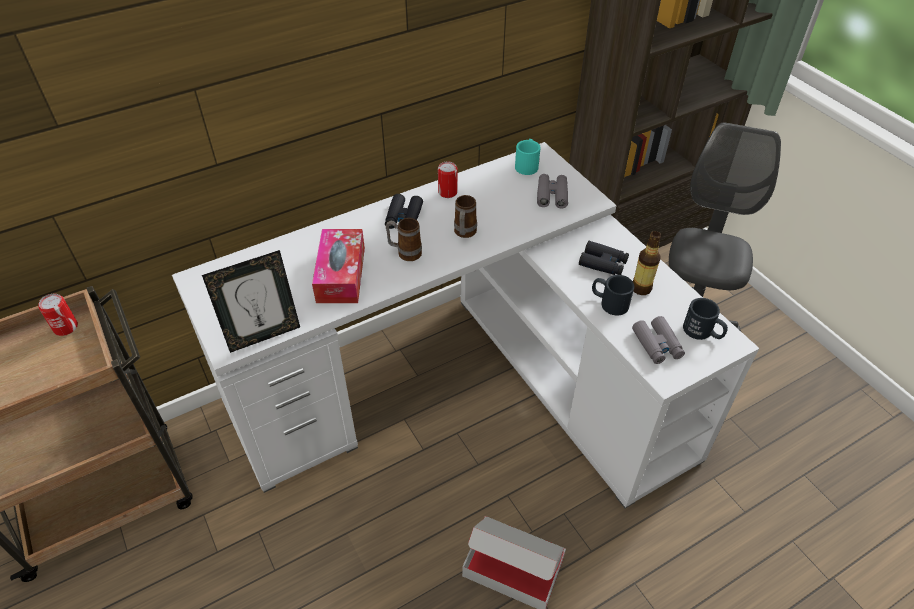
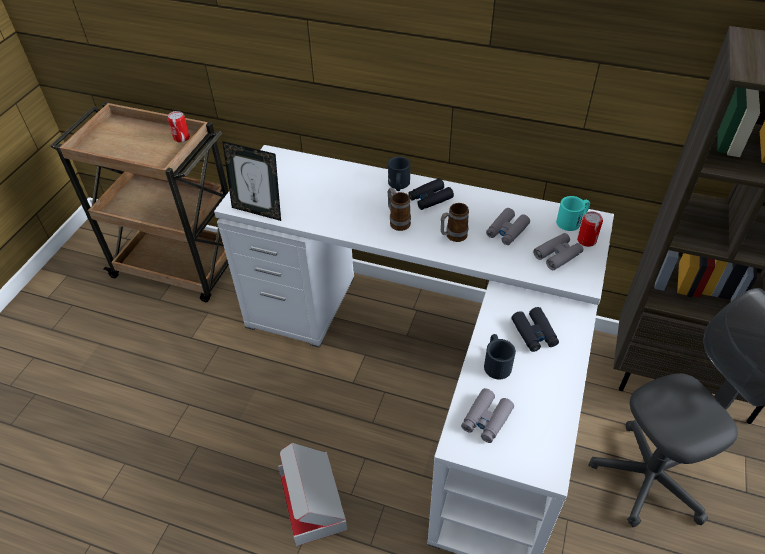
camera: 50 degrees right, 0 degrees up
tissue box [312,229,365,303] -> none
can [438,161,457,198] -> can moved to [577,211,603,247]
bottle [633,231,661,295] -> none
black mug [683,298,728,340] -> black mug moved to [388,156,410,191]
none -> grey binoculars [486,208,530,245]

